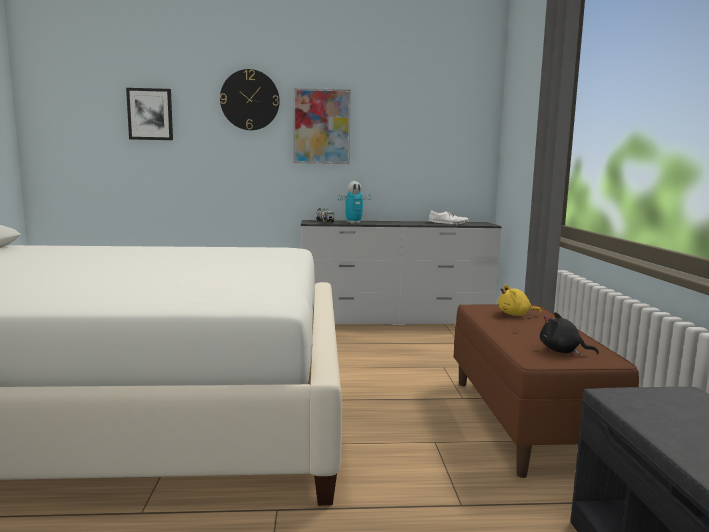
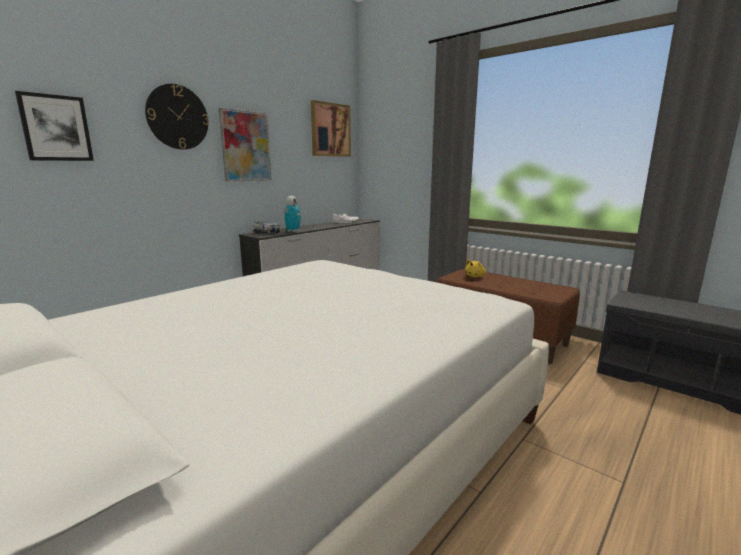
camera: 45 degrees left, 5 degrees up
black plush toy [540,312,599,355] -> none
none -> picture [311,100,351,157]

